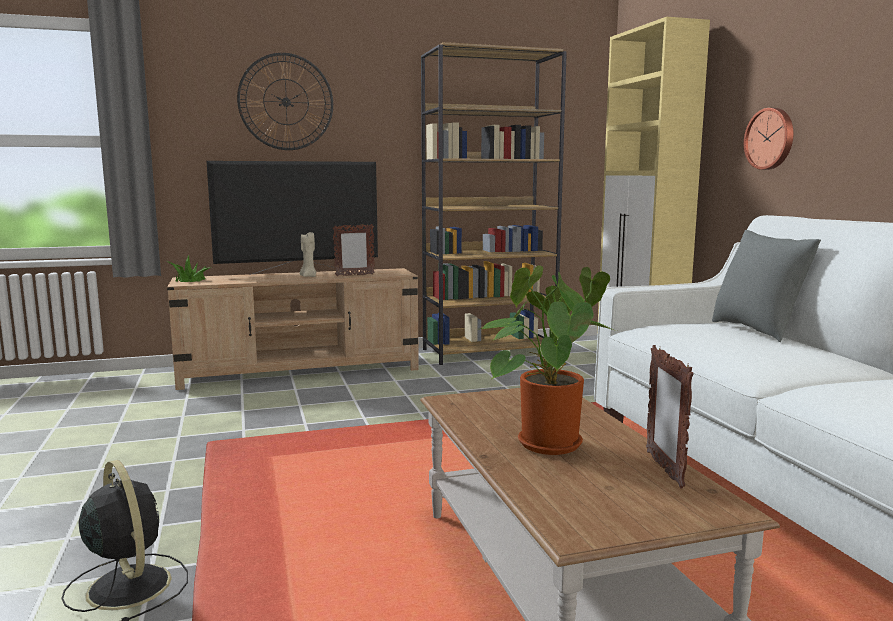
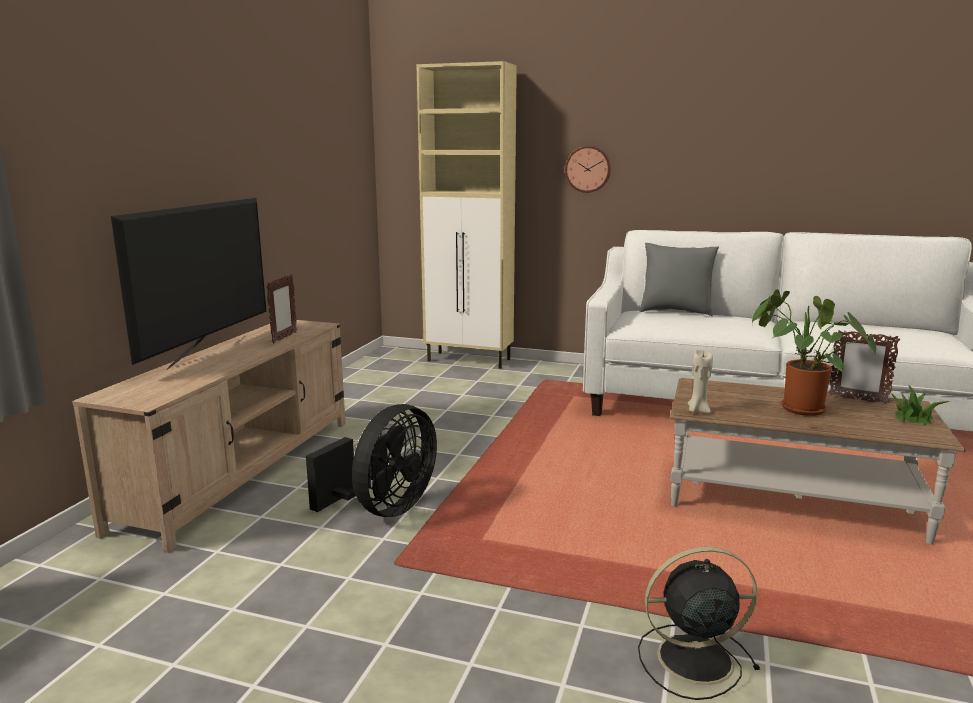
camera: 55 degrees left, 5 degrees up
potted plant [166,255,211,282] -> potted plant moved to [891,384,950,425]
wall clock [237,53,333,150] -> none
beige candle [300,232,316,277] -> beige candle moved to [688,350,713,413]
brown bookcase [421,42,567,365] -> none
none -> black fan [306,404,437,517]

